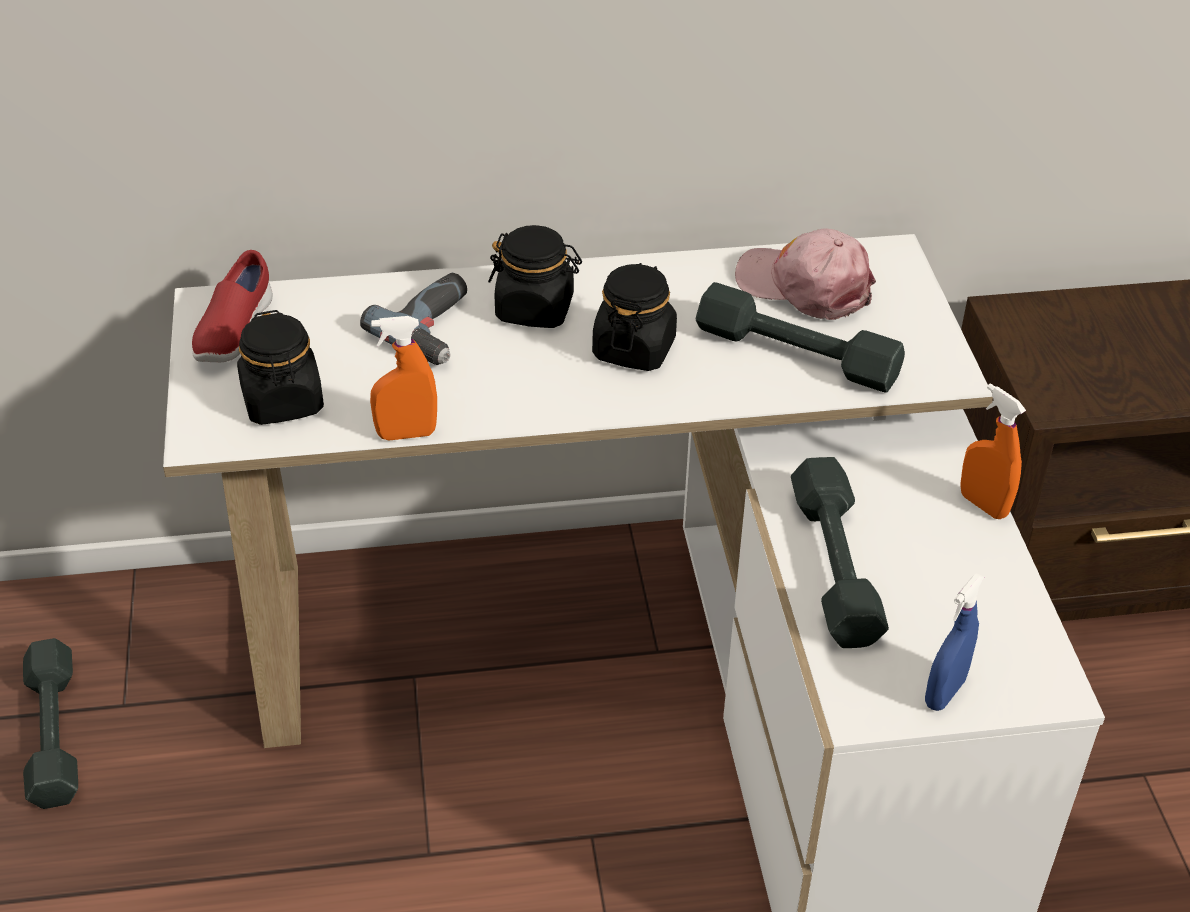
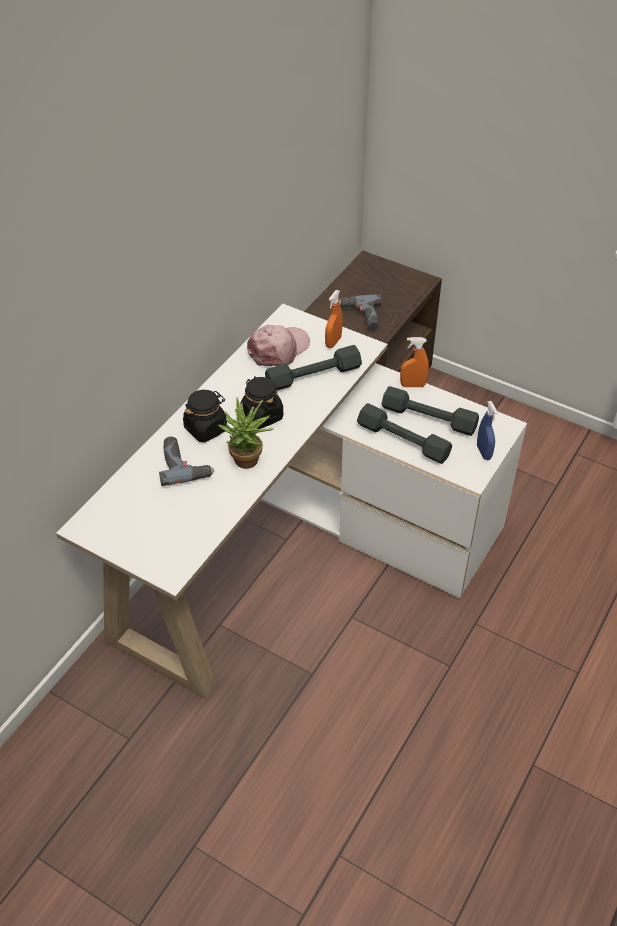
camera: 50 degrees left, 5 degrees up
grey dumbbell [23,638,78,809] -> grey dumbbell moved to [382,386,479,436]
red shoe [192,250,273,362] -> none
black jar [237,310,324,425] -> none
orange spray bottle [370,316,437,441] -> orange spray bottle moved to [325,290,343,348]
pink cap [735,228,876,320] -> pink cap turned 150 degrees clockwise [247,325,310,366]
none -> potted plant [218,397,273,469]
none -> power drill [339,294,382,331]

